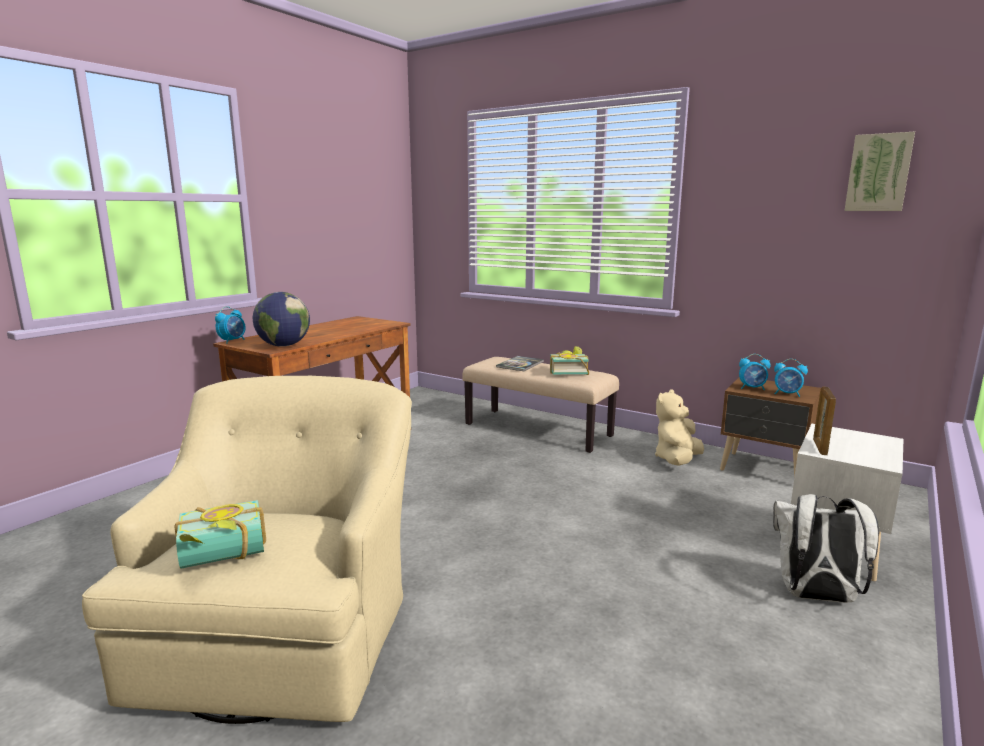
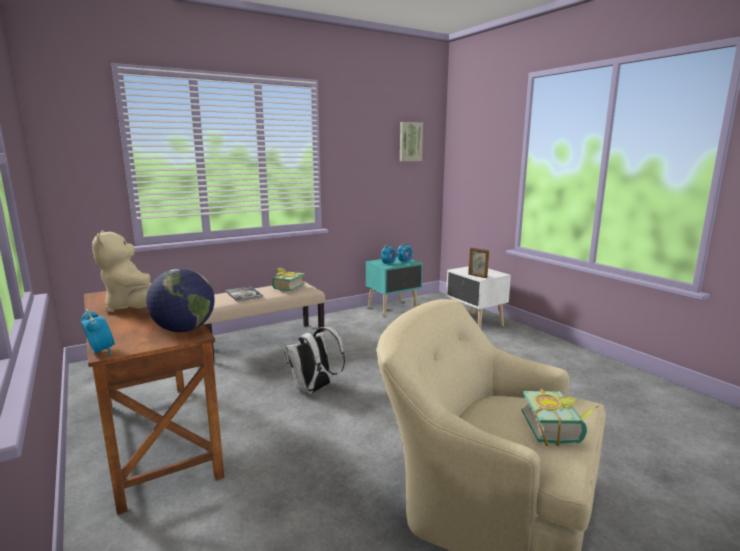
camera: 65 degrees left, 0 degrees up
beige plush toy [655,389,704,466] -> beige plush toy moved to [92,231,152,312]
brown nightstand [720,377,821,477] -> turquoise nightstand [366,257,423,316]
white backpack [773,494,879,603] -> white backpack moved to [284,327,345,394]

